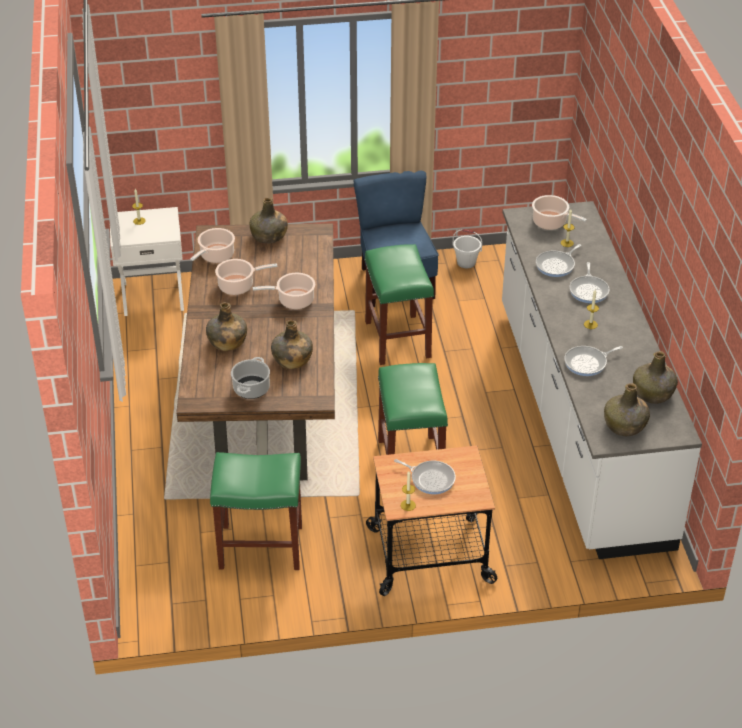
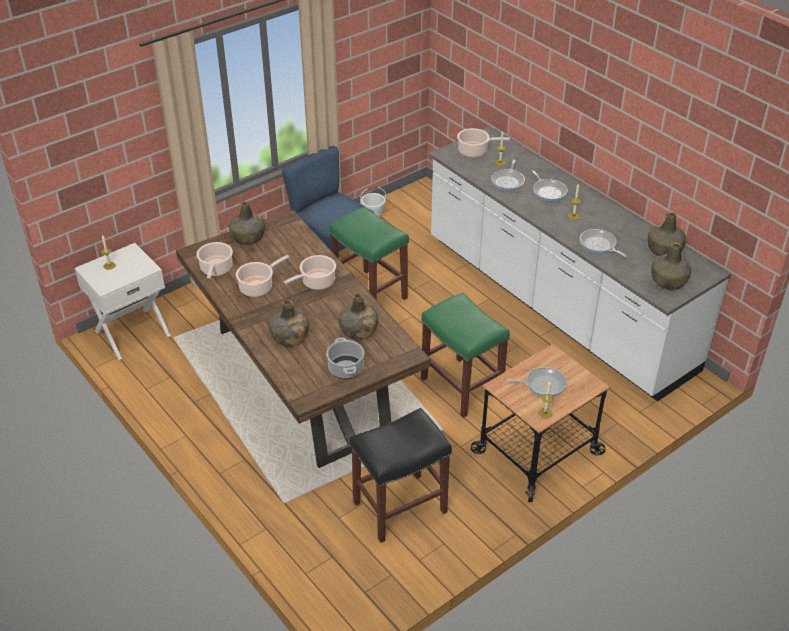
camera: 30 degrees left, 0 degrees up
green stool [210,452,302,570] -> black stool [350,408,452,543]
frying pan [564,346,623,376] -> frying pan turned 105 degrees clockwise [580,229,627,257]

